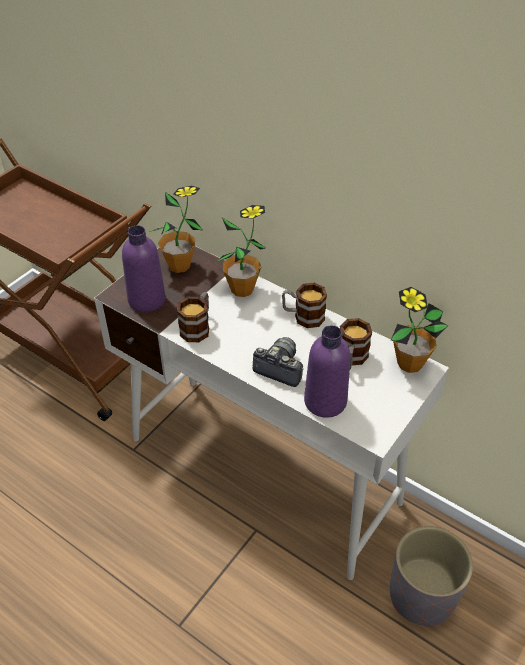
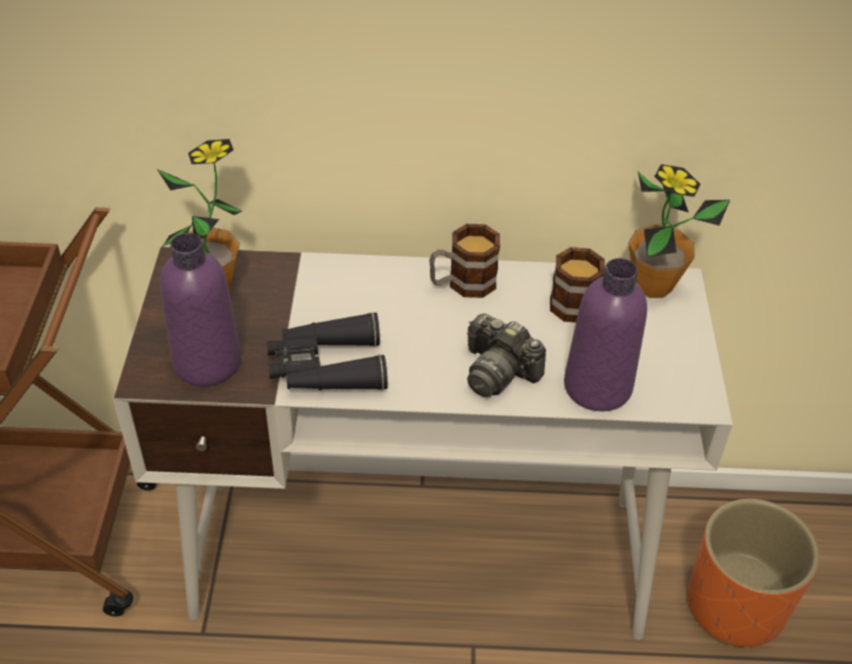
camera: 35 degrees left, 0 degrees up
mug [177,292,209,342] -> black binoculars [267,312,388,390]
potted plant [217,205,265,297] -> none
camera [253,337,304,387] -> camera turned 135 degrees counterclockwise [467,313,546,397]
grey planter [390,526,473,626] -> orange planter [688,499,819,647]

